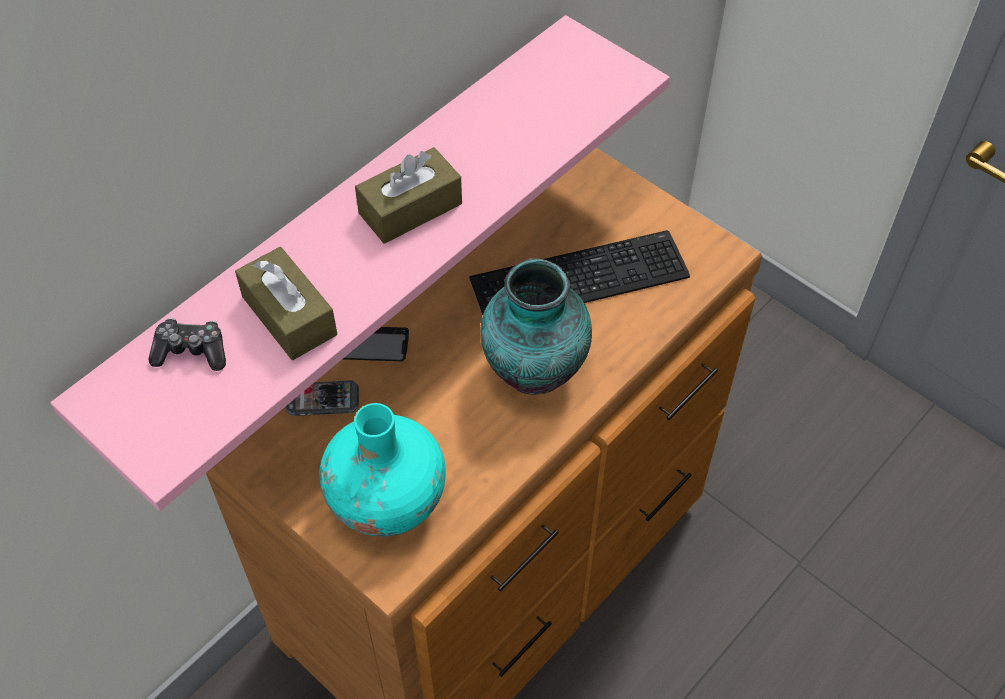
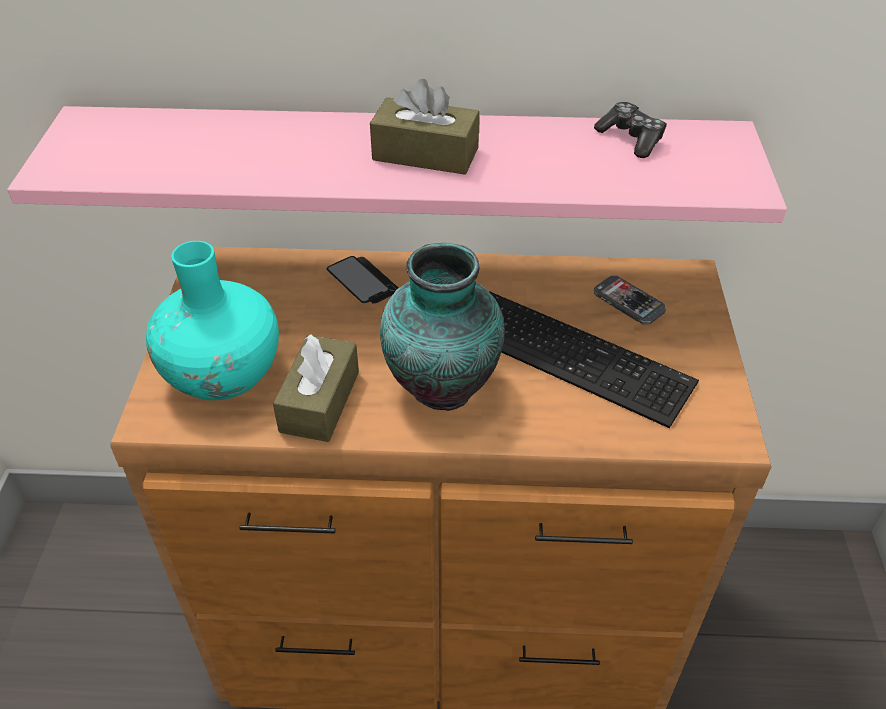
camera: 50 degrees right, 10 degrees down
game controller [148,318,226,371] -> game controller moved to [594,102,667,158]
brown tissue box [235,247,337,360] -> brown tissue box moved to [273,334,359,442]
phone [286,380,359,416] -> phone moved to [594,276,666,325]

